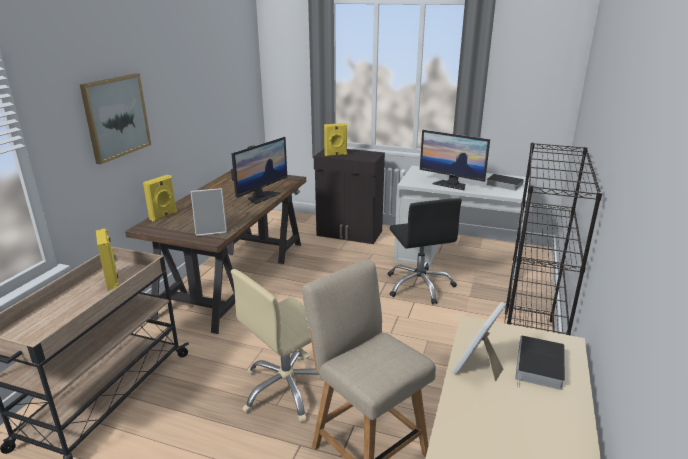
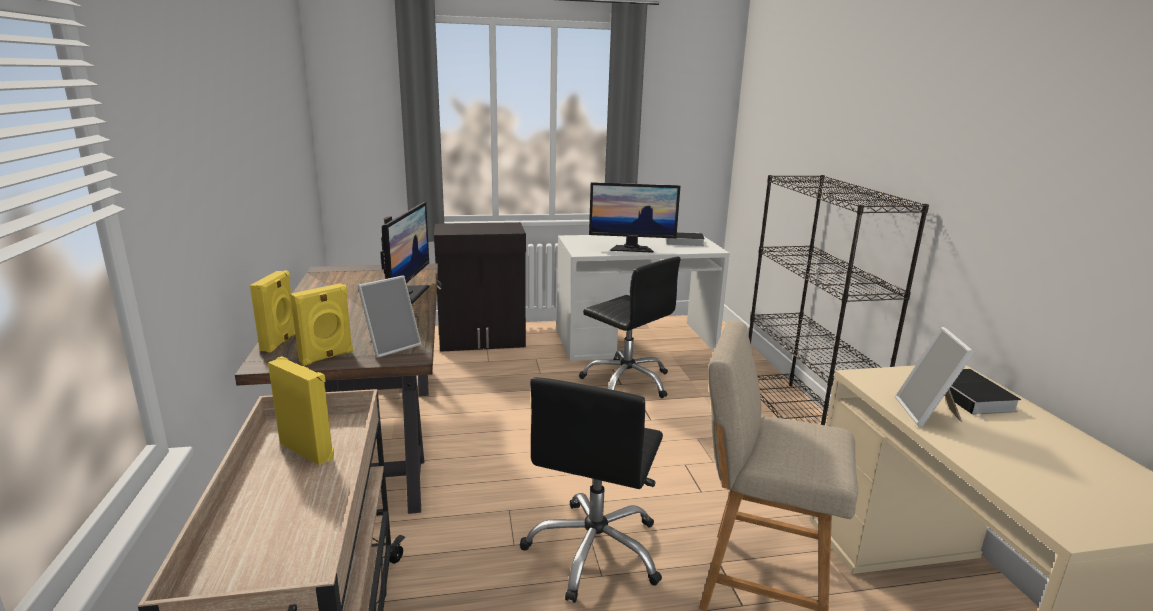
camera: 30 degrees left, 5 degrees down
picture [80,73,151,164] -> none
beige office chair [231,269,320,423] -> black office chair [520,377,663,603]
yellow speaker [324,123,347,157] -> yellow speaker moved to [290,283,353,366]

